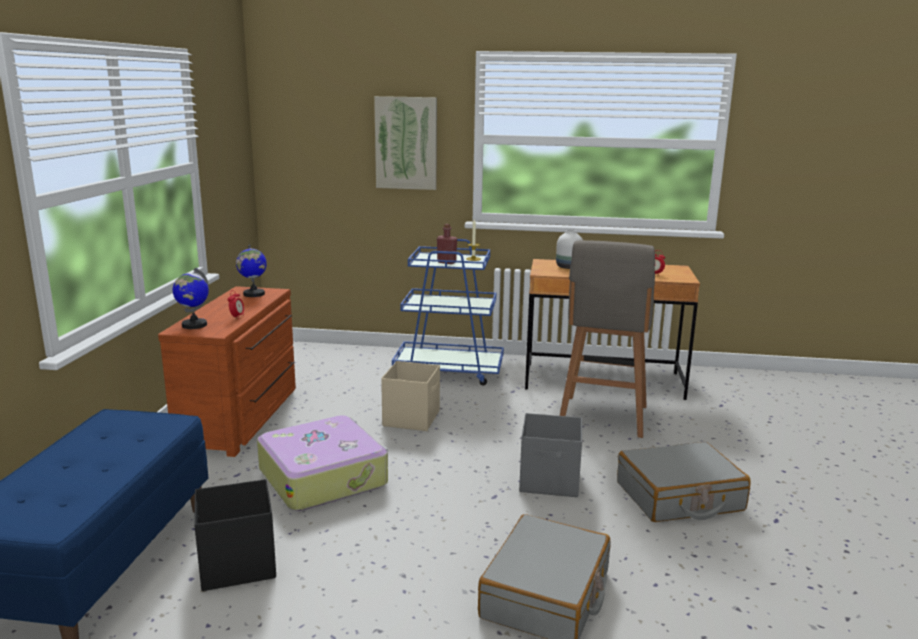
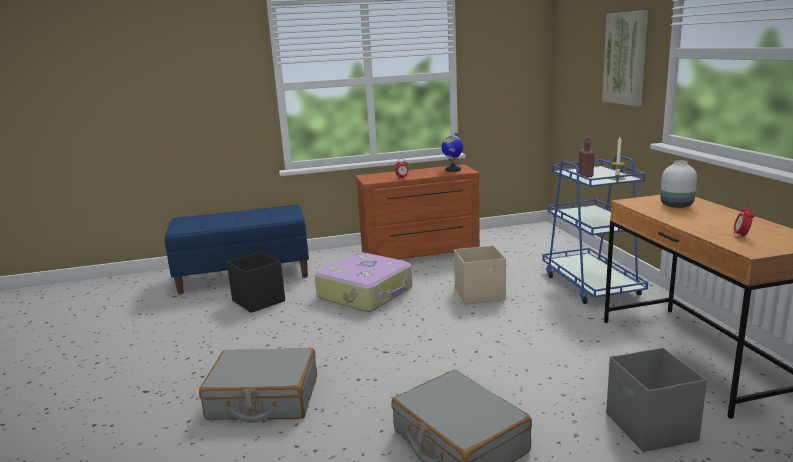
camera: 70 degrees right, 0 degrees up
globe [173,268,209,329] -> none
grey storage box [519,413,582,497] -> grey storage box moved to [606,348,707,452]
grey stool [560,240,655,438] -> none

